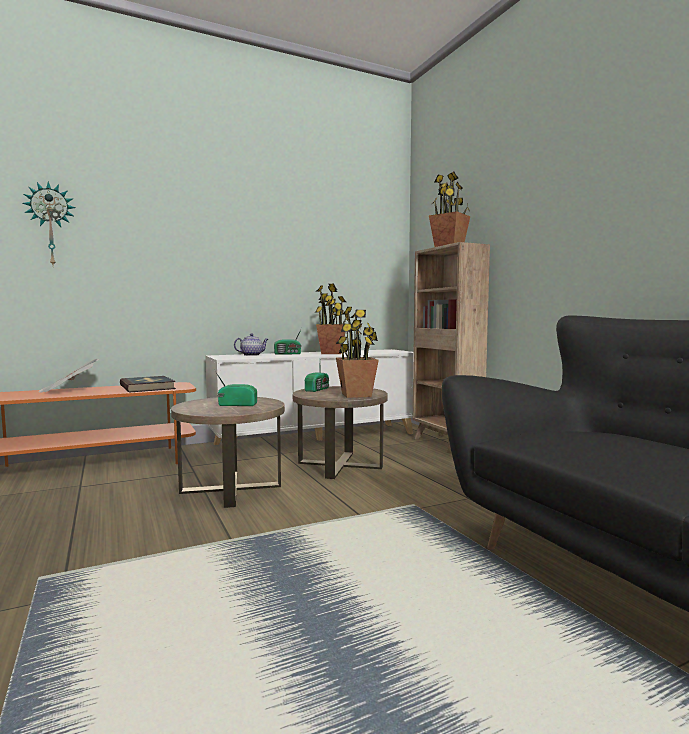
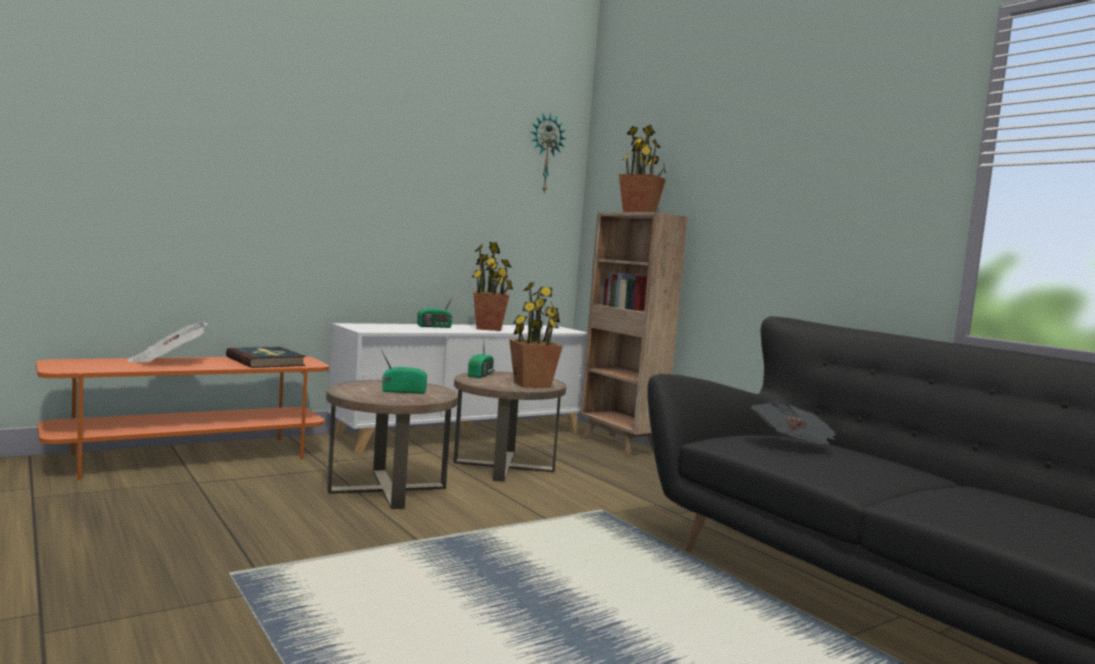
camera: 10 degrees left, 0 degrees up
wall clock [22,181,76,265] -> wall clock moved to [531,113,566,193]
teapot [234,333,268,356] -> none
none -> newspaper [751,402,837,444]

